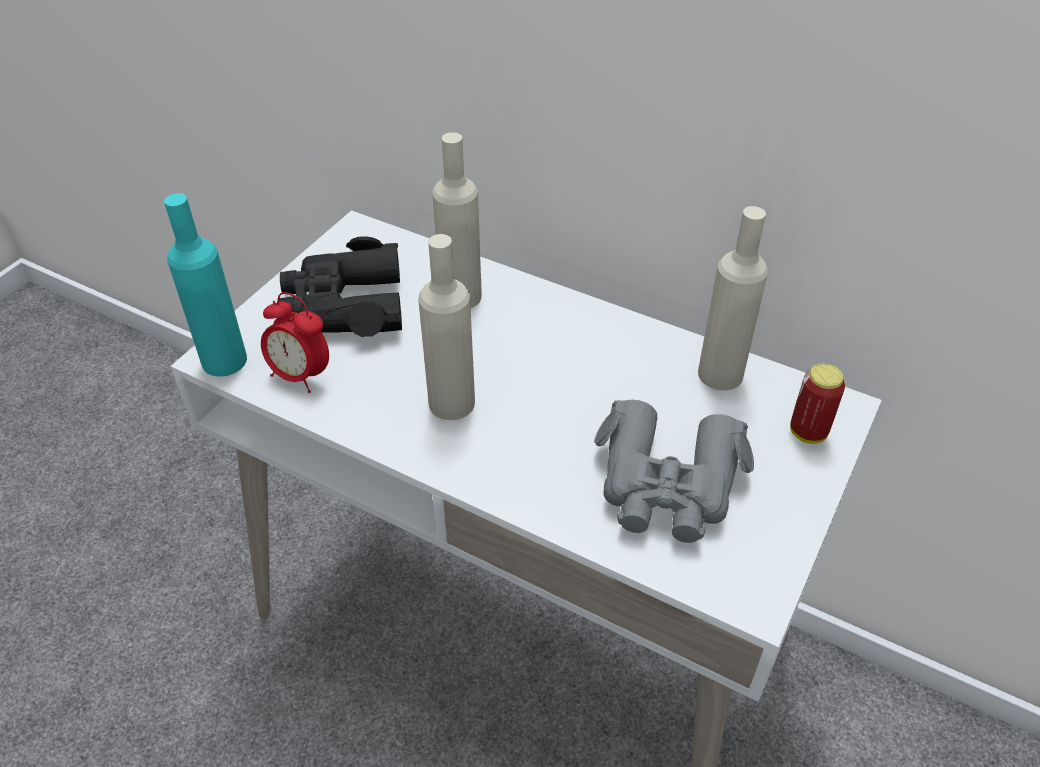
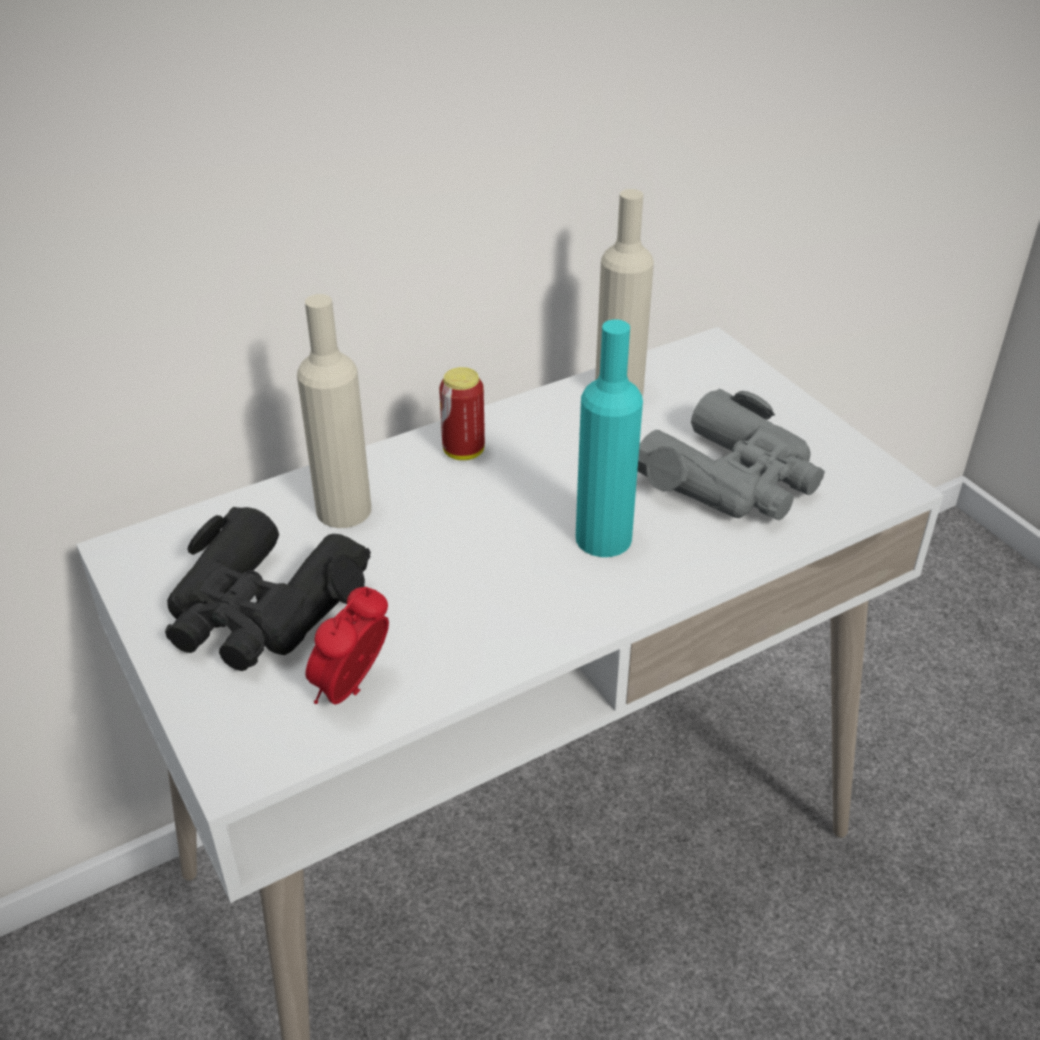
camera: 60 degrees left, 5 degrees down
turquoise bottle [164,193,247,377] -> turquoise bottle moved to [576,319,643,557]
alarm clock [261,292,329,393] -> alarm clock turned 150 degrees clockwise [305,587,389,704]
beige bottle [418,234,475,420] -> none
can [790,363,845,444] -> can moved to [439,367,485,460]

